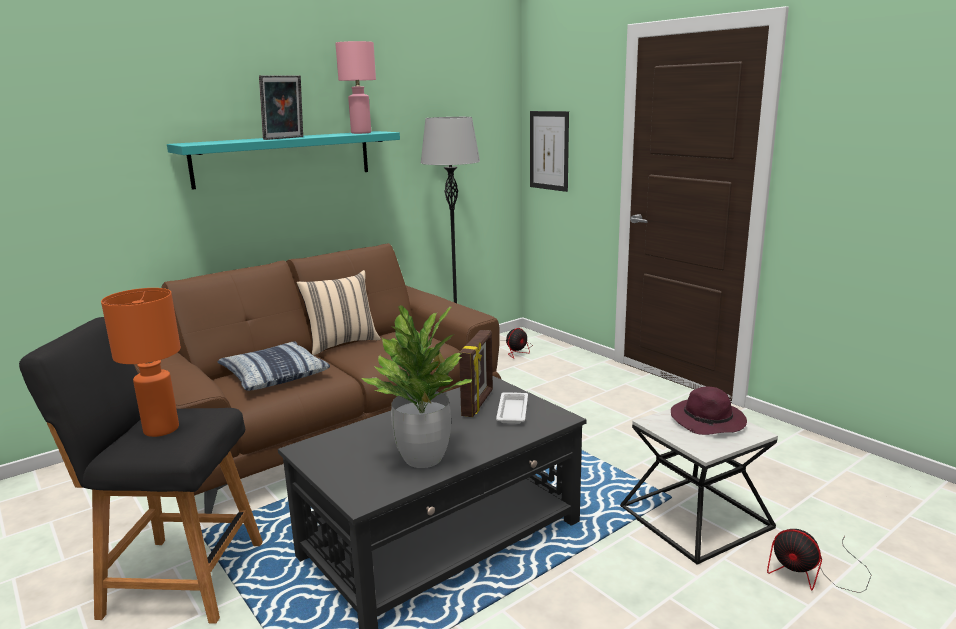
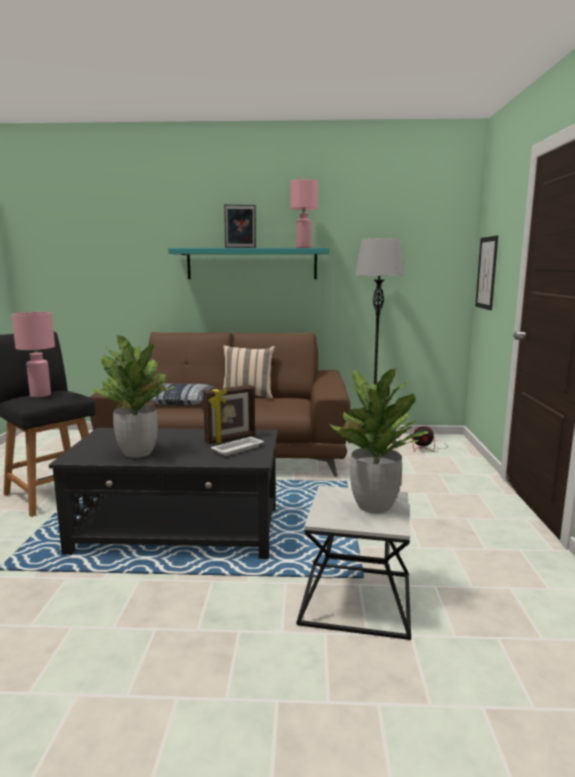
camera: 40 degrees right, 5 degrees down
orange table lamp [101,288,181,437] -> pink table lamp [12,312,55,397]
purple hat [671,386,747,435] -> potted plant [330,368,428,513]
fan [767,529,871,593] -> none

